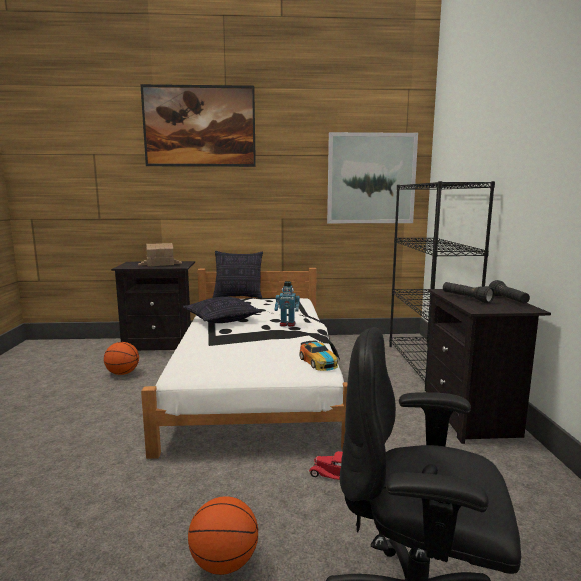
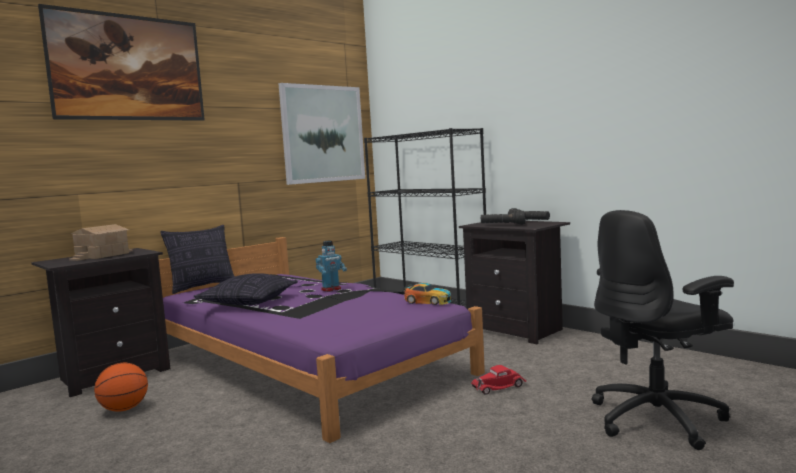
camera: 40 degrees left, 5 degrees down
white bed [141,268,348,459] -> purple bed [159,237,485,443]
basketball [188,496,258,575] -> none

